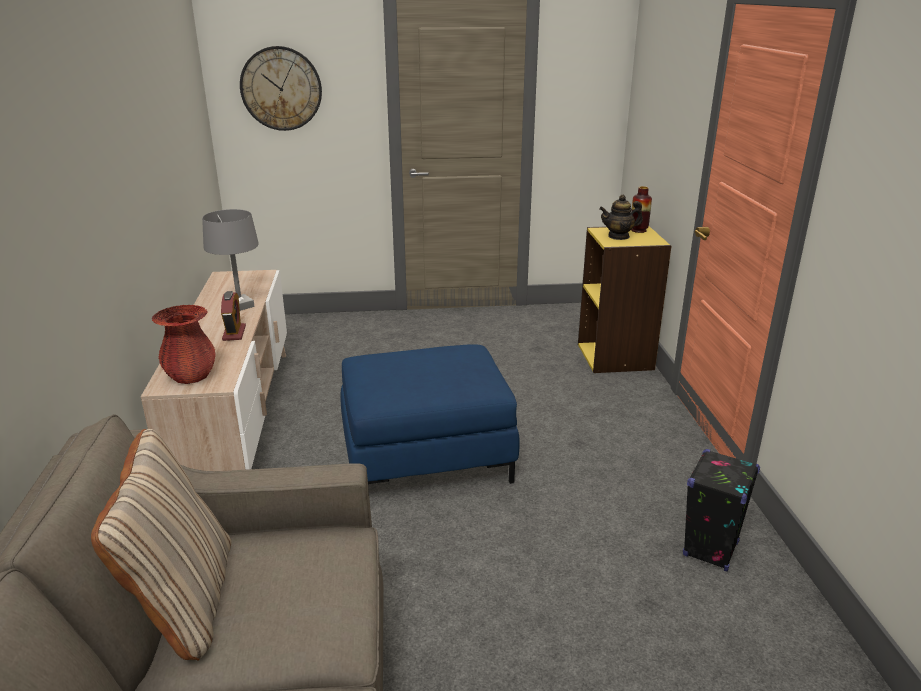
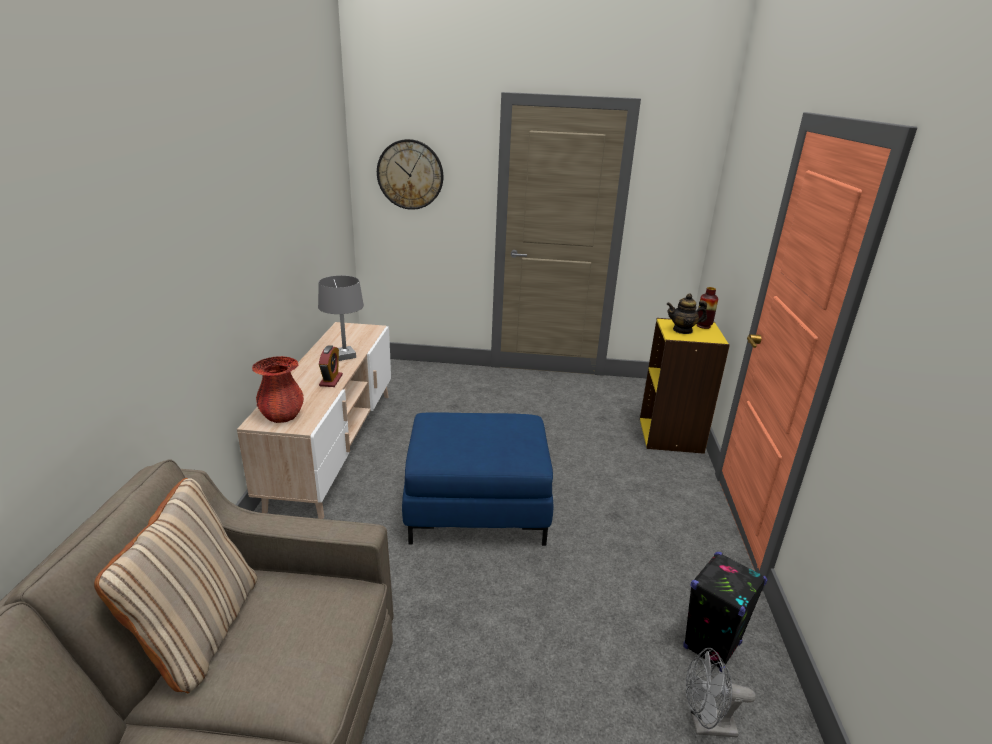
camera: 10 degrees right, 0 degrees up
none -> grey fan [686,648,756,737]

